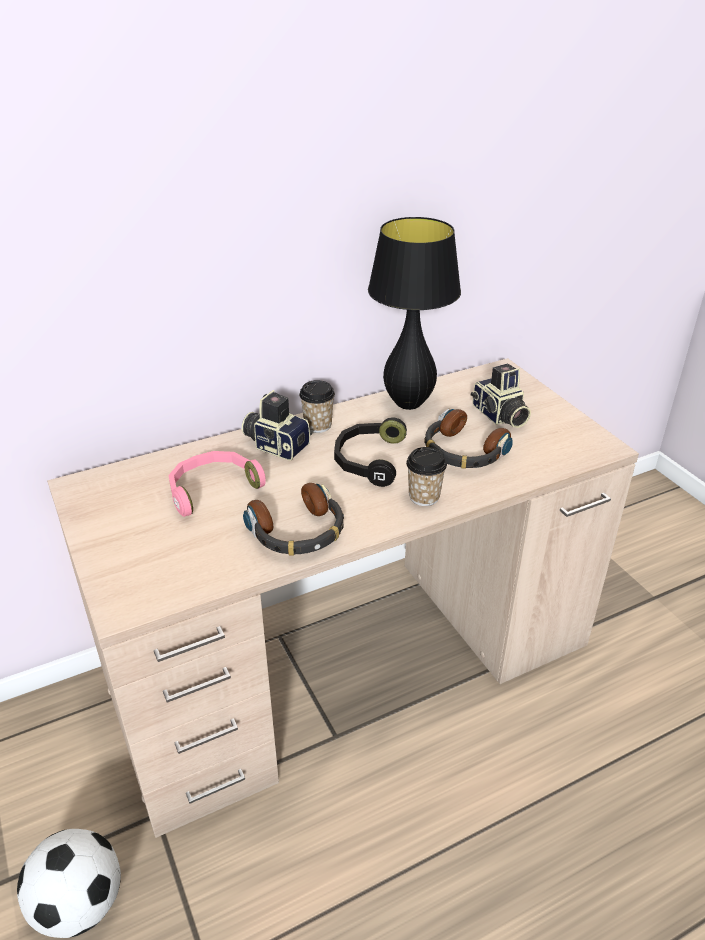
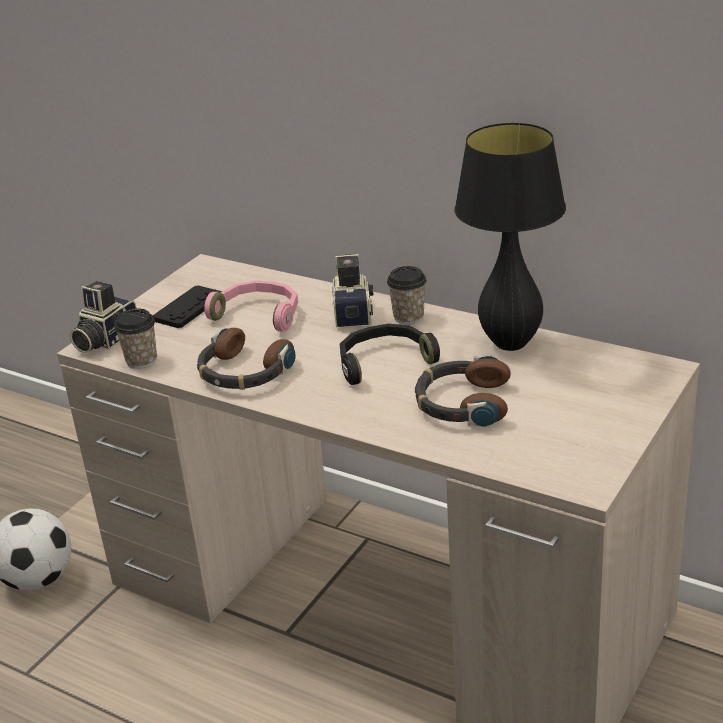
camera: 60 degrees right, 5 degrees down
cup [406,447,447,506] -> cup moved to [114,308,157,369]
camera [471,363,531,428] -> camera moved to [70,281,137,353]
none -> black game controller [152,285,222,328]

